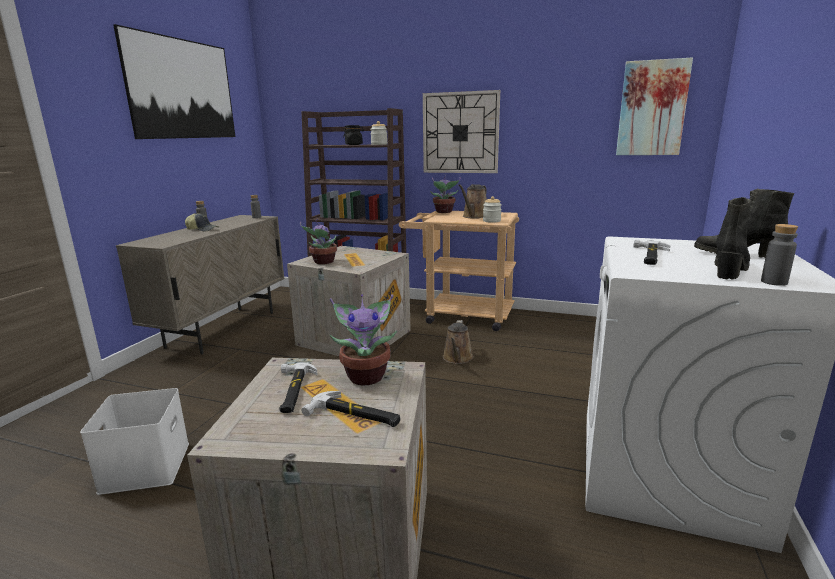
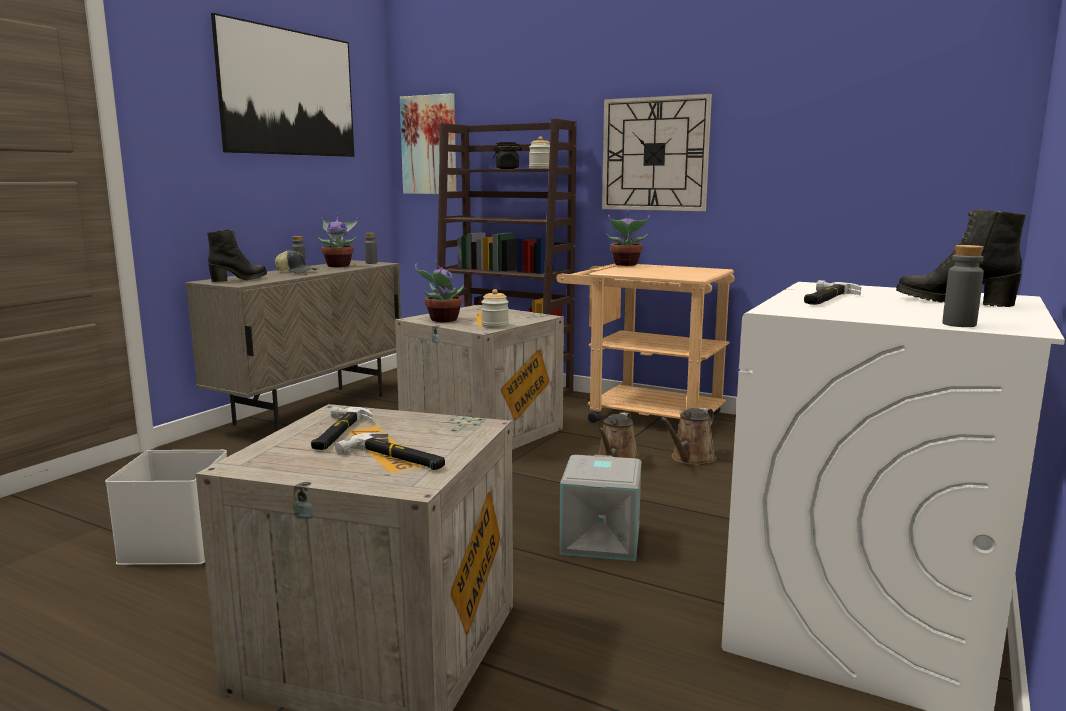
camera: 10 degrees right, 5 degrees down
potted plant [330,294,397,386] -> potted plant moved to [317,213,359,267]
brown watering can [458,184,487,219] -> brown watering can moved to [661,408,716,465]
jar [483,196,502,223] -> jar moved to [481,289,509,328]
picture [616,57,693,155] -> picture moved to [400,93,456,194]
black boot [715,197,751,279] -> black boot moved to [207,230,267,282]
none -> grey storage box [559,455,641,561]

